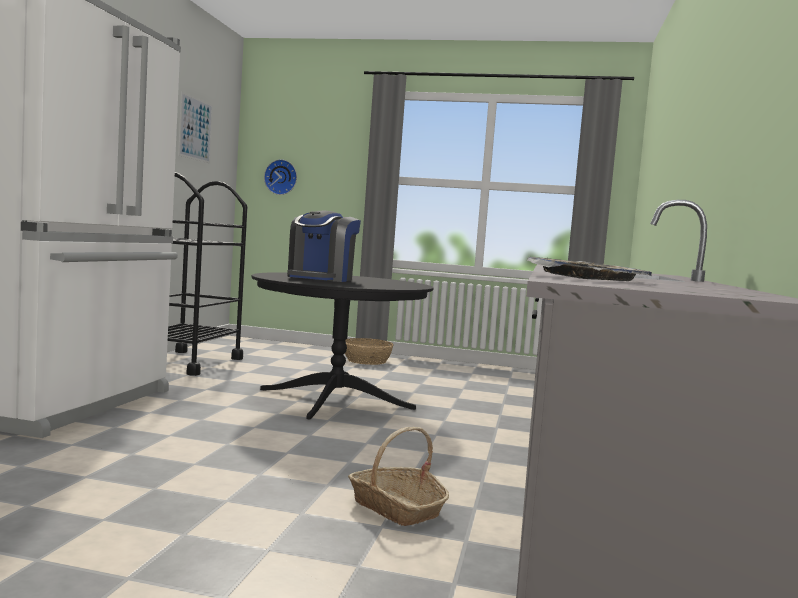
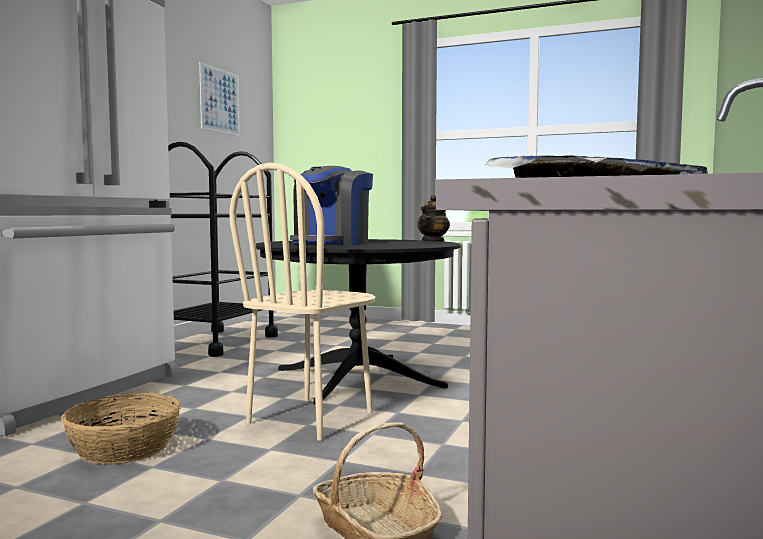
camera: 10 degrees right, 0 degrees up
wall clock [264,159,297,195] -> none
basket [345,338,394,365] -> basket moved to [61,393,181,464]
none -> beige chair [229,163,375,441]
none -> teapot [417,195,450,242]

